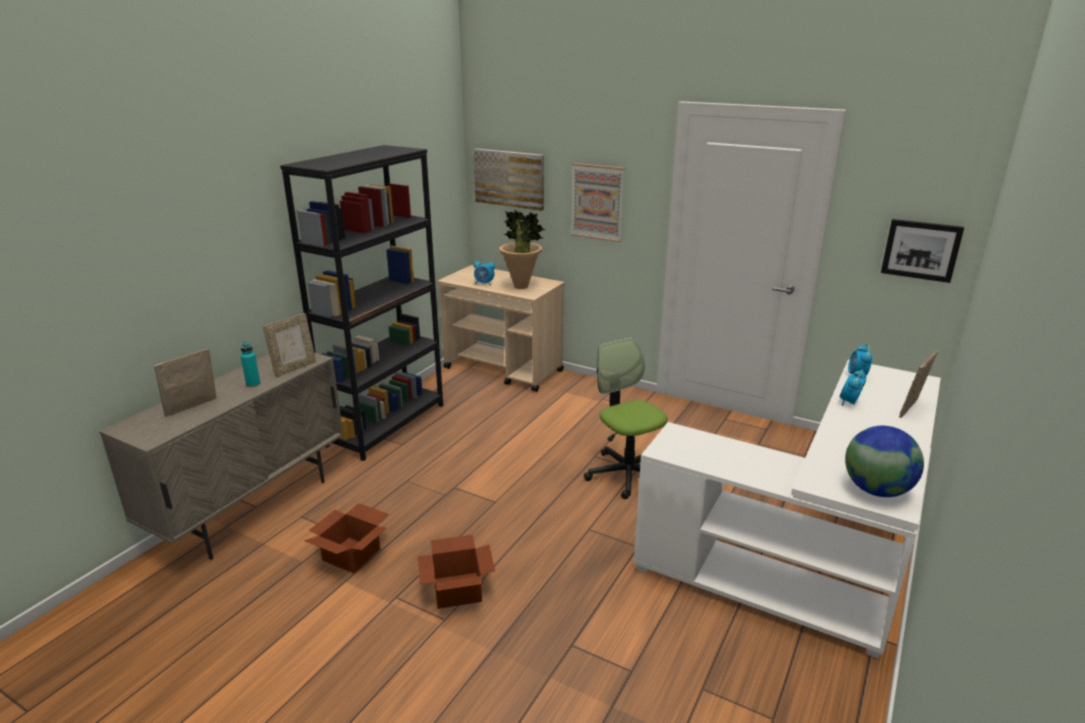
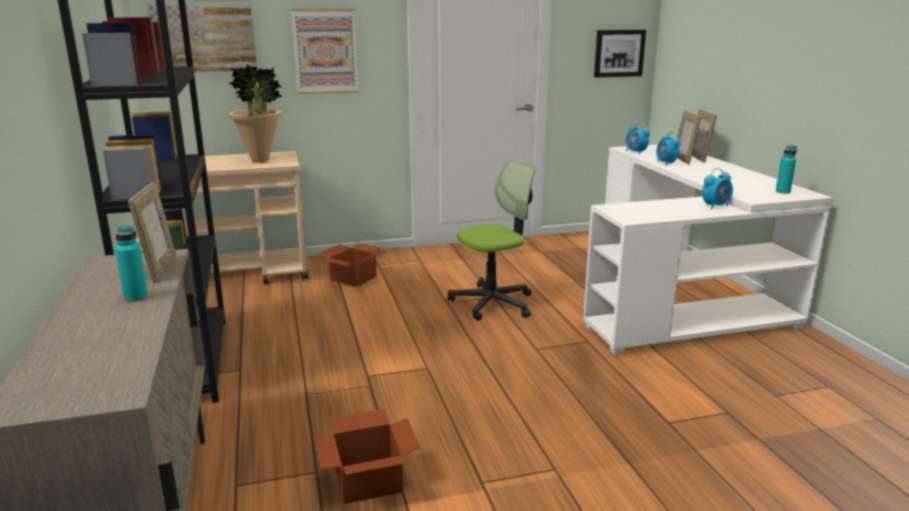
camera: 45 degrees left, 5 degrees down
picture frame [154,349,216,417] -> picture frame moved to [677,110,701,165]
cardboard box [418,535,495,609] -> cardboard box moved to [318,243,386,287]
alarm clock [474,258,495,286] -> alarm clock moved to [702,168,733,209]
office chair [584,337,668,499] -> office chair turned 135 degrees clockwise [447,159,535,321]
globe [845,426,924,497] -> turquoise bottle [776,145,797,194]

